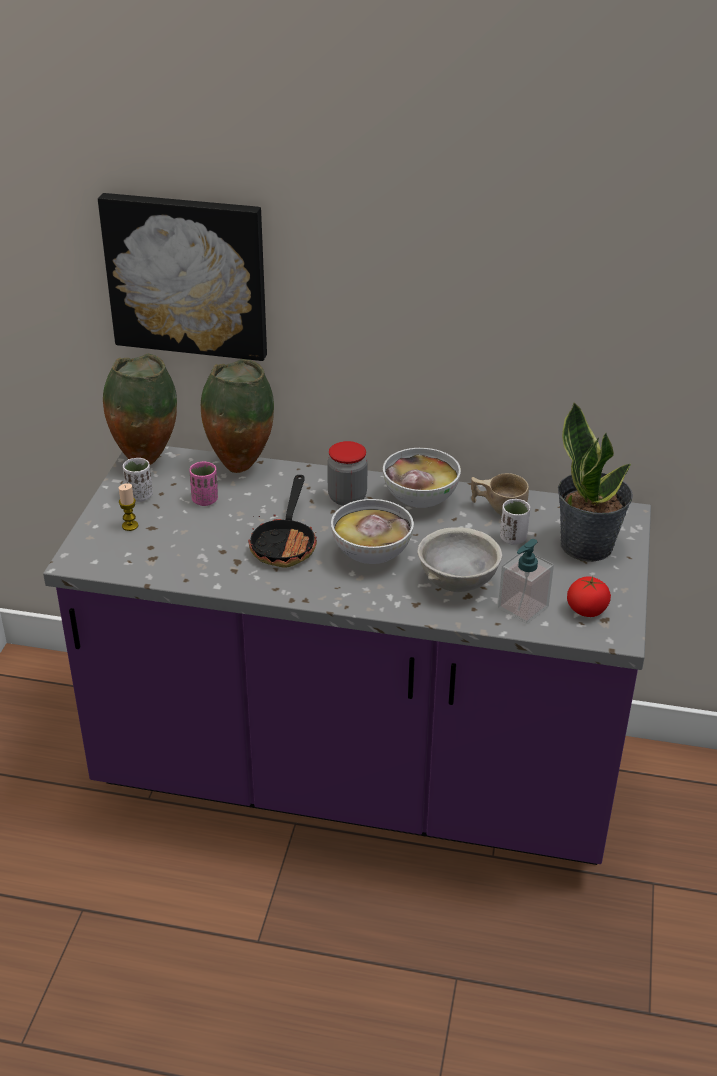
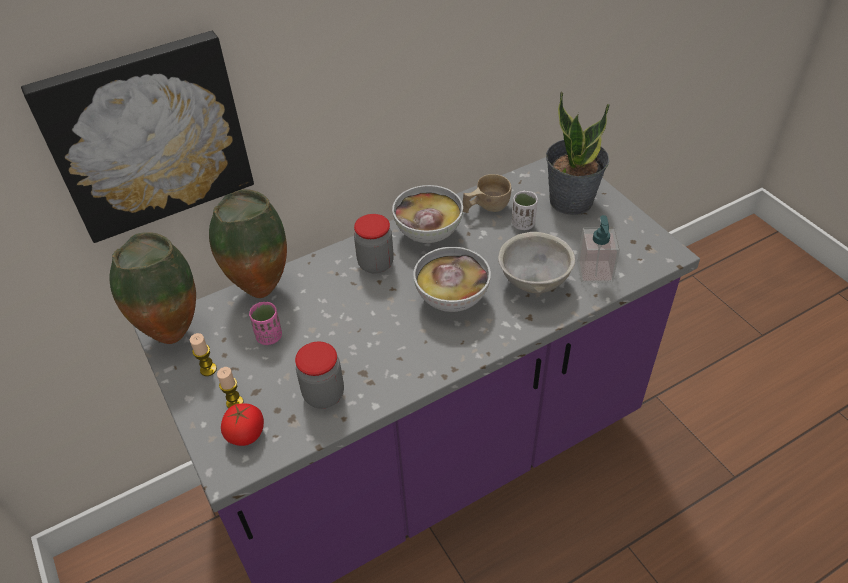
camera: 40 degrees left, 10 degrees up
white cup [123,458,153,502] -> candle [190,333,217,376]
frying pan [248,475,317,568] -> none
tomato [567,576,611,617] -> tomato moved to [221,404,264,446]
none -> jar [295,342,344,409]

